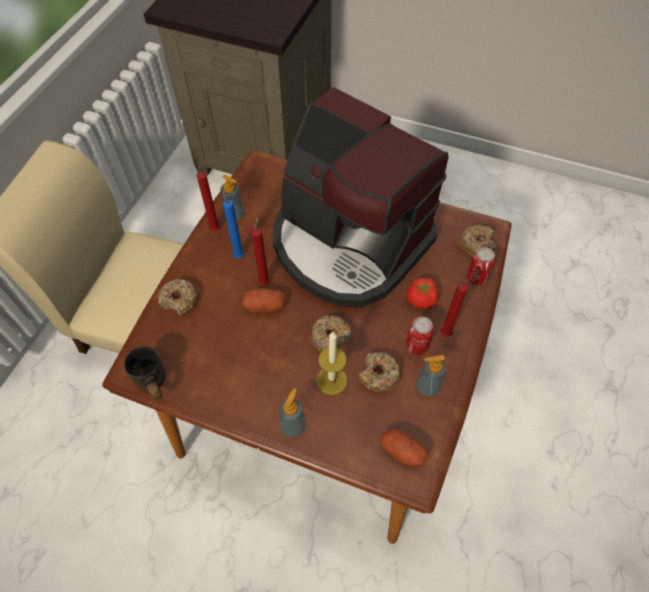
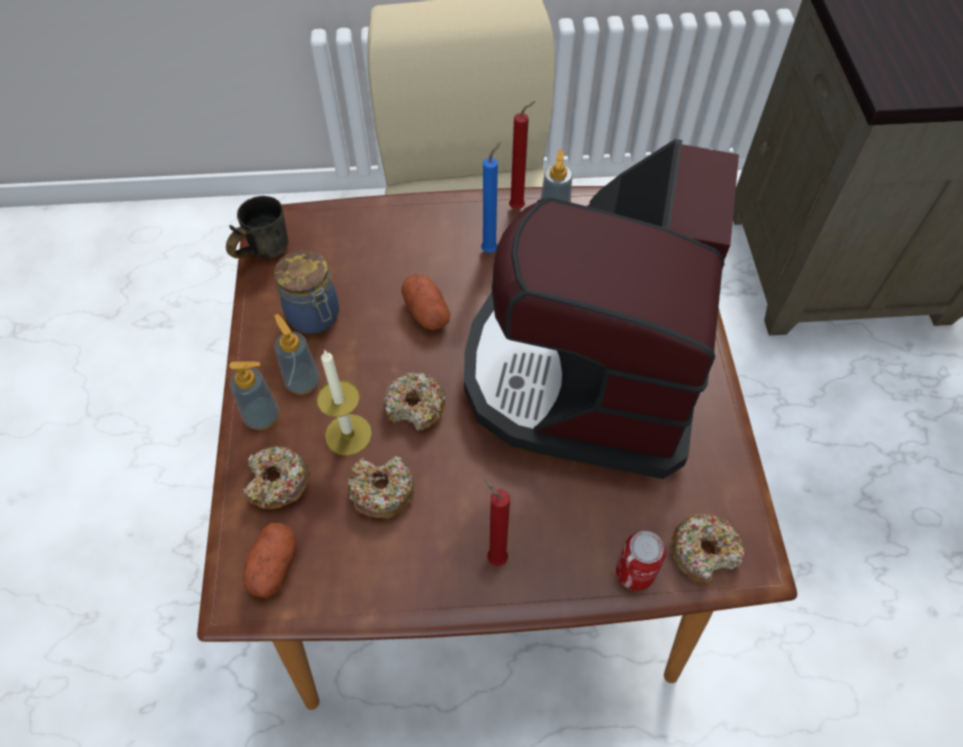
camera: 65 degrees right, 0 degrees up
donut [158,279,198,315] -> donut moved to [243,446,310,509]
red candle [251,217,270,285] -> none
tomato [406,278,438,309] -> none
can [406,317,434,355] -> none
soap dispenser [416,355,446,397] -> soap dispenser moved to [274,314,320,395]
none -> jar [274,250,339,334]

